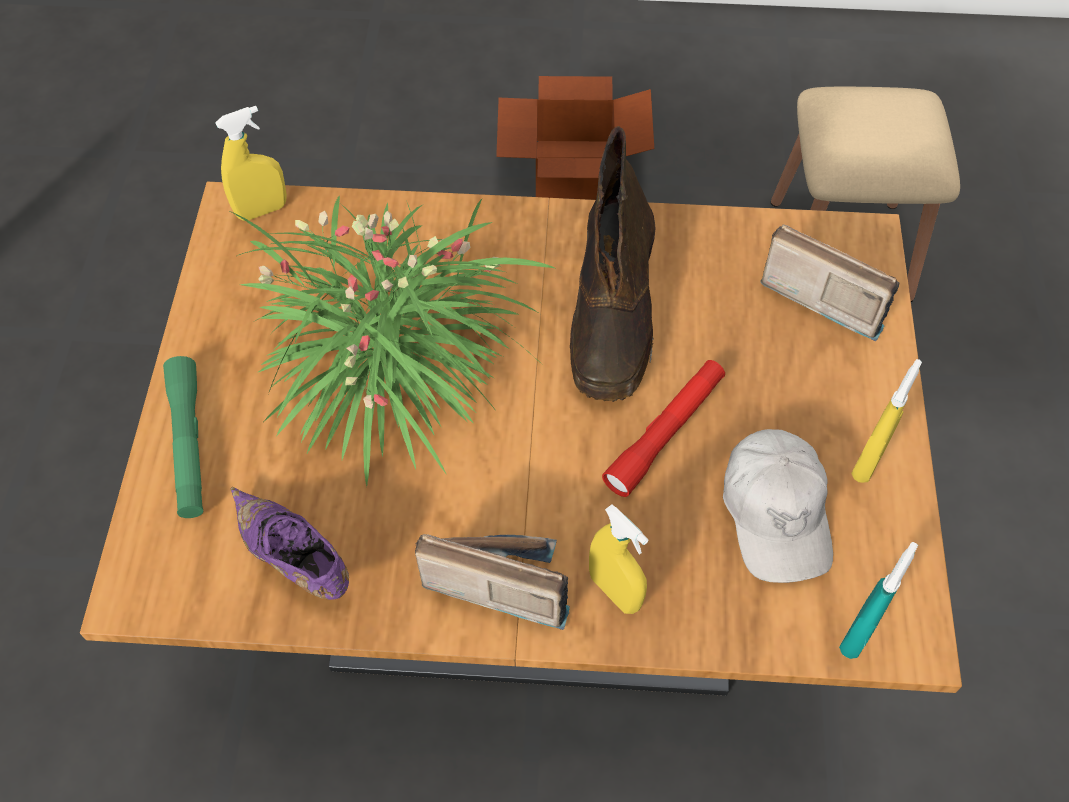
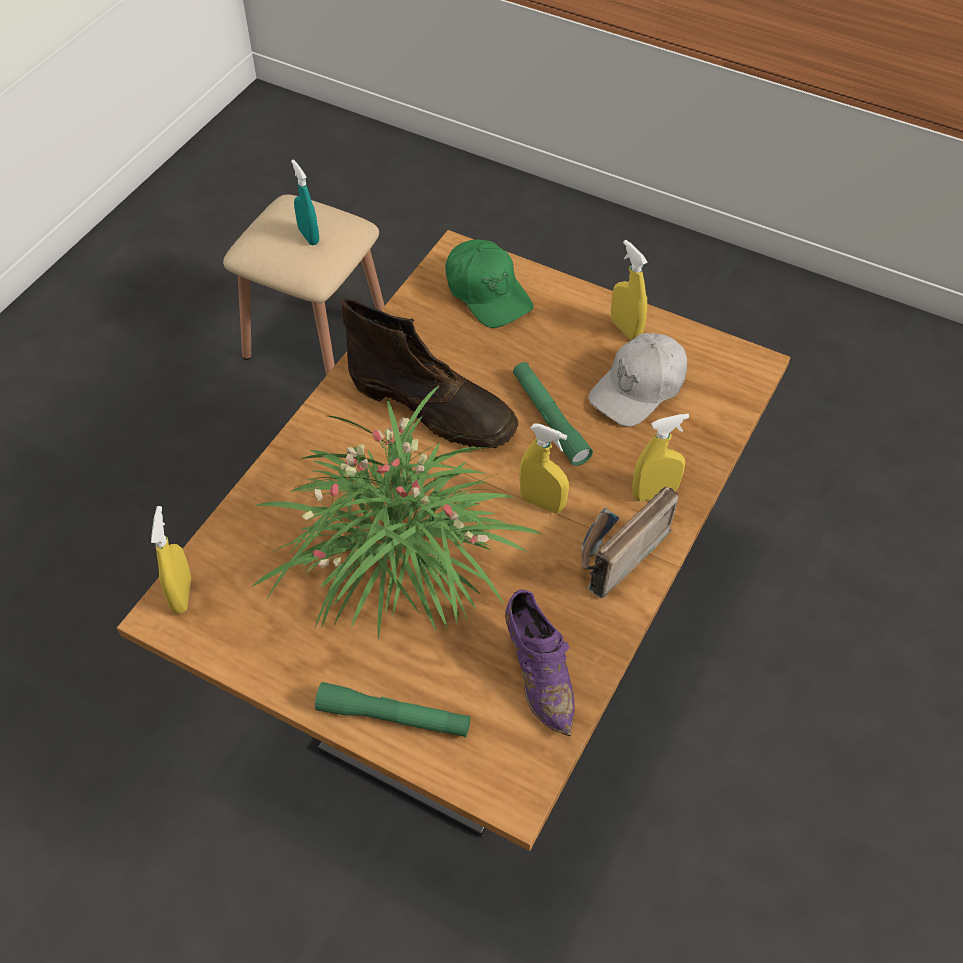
camera: 65 degrees left, 5 degrees down
purple shoe [230,487,349,600] -> purple shoe turned 90 degrees counterclockwise [505,590,575,736]
cardboard box [496,76,654,200] -> none
red flashlight [602,360,725,497] -> green flashlight [513,362,593,466]
white cap [723,429,833,583] -> white cap turned 120 degrees clockwise [588,333,687,427]
radio [761,224,899,341] -> green cap [445,239,533,328]
turquoise spray bottle [839,542,918,659] -> turquoise spray bottle moved to [291,160,319,245]
none -> yellow spray bottle [519,424,569,513]

